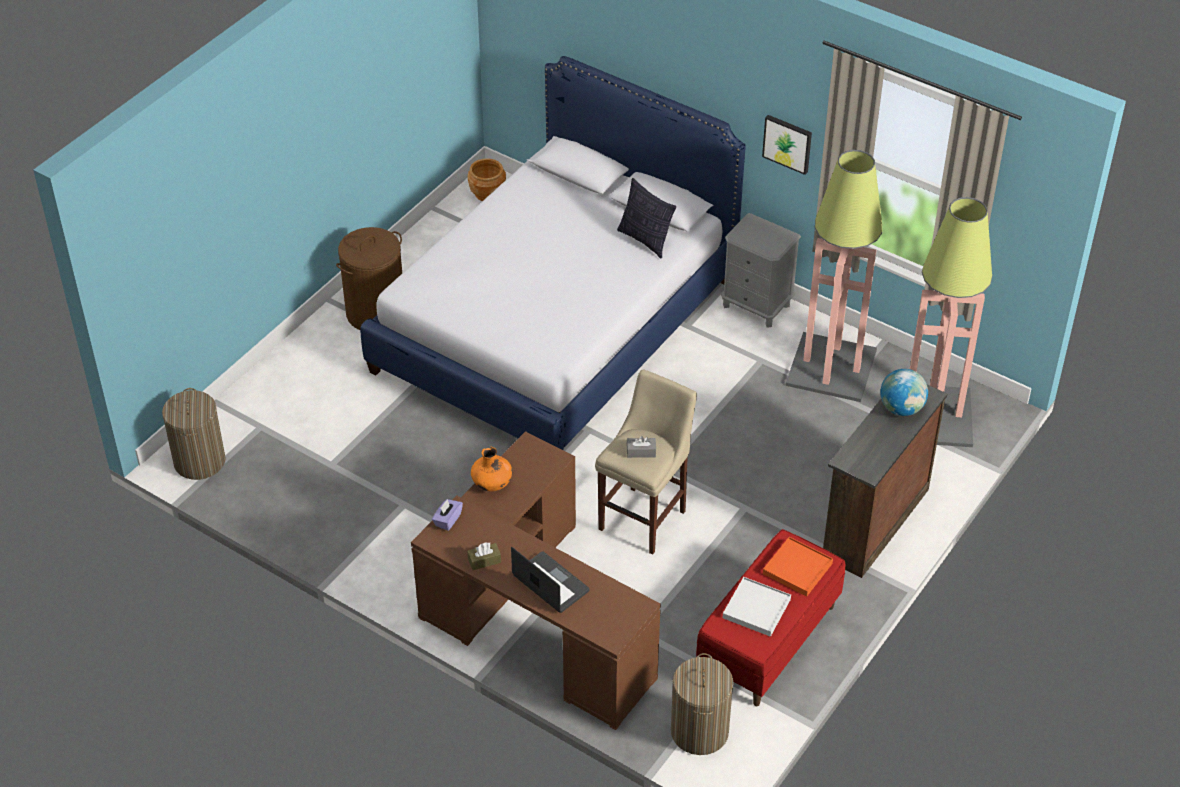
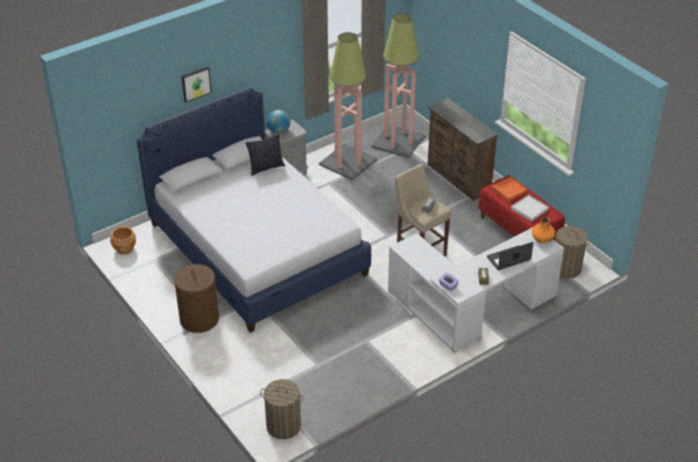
camera: 70 degrees left, 5 degrees down
brown desk [411,431,661,730] -> white desk [388,227,564,353]
orange vase [471,446,512,491] -> orange vase moved to [532,217,555,243]
picture [762,115,812,175] -> picture moved to [182,67,212,102]
globe [880,369,928,416] -> globe moved to [266,110,290,134]

